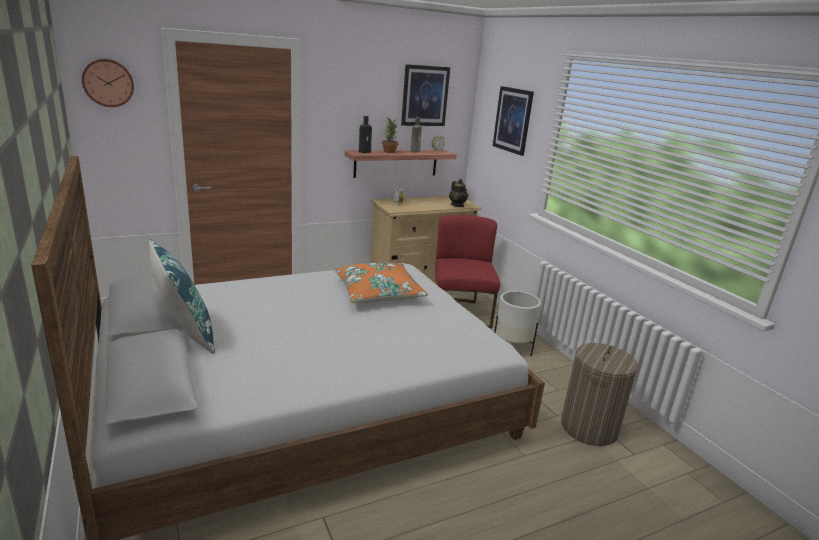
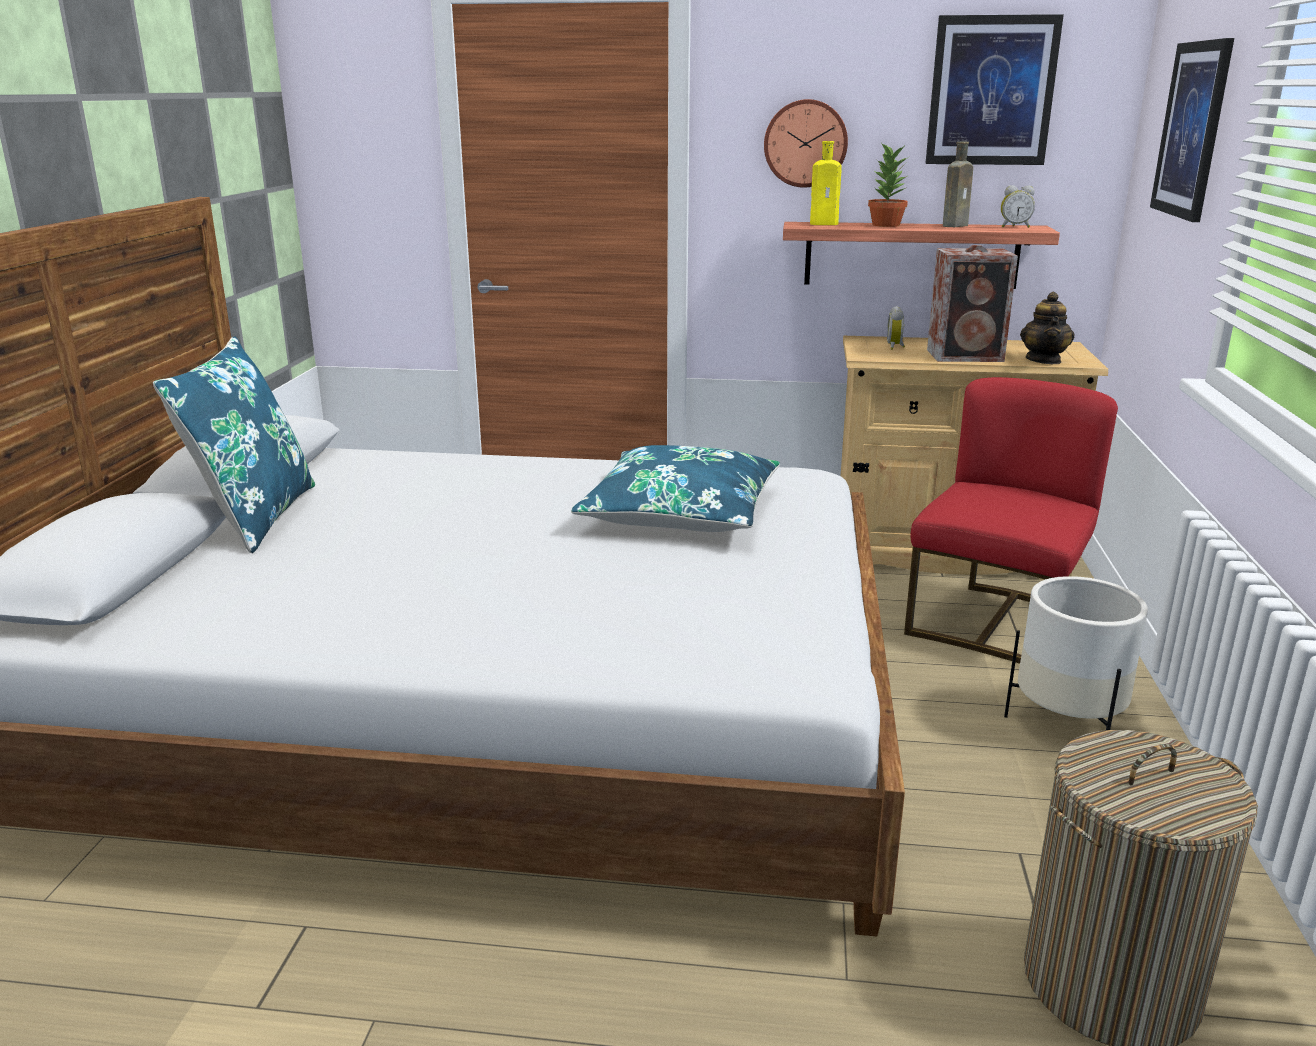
camera: 35 degrees right, 0 degrees up
wall clock [82,59,134,107] -> wall clock moved to [764,99,848,188]
orange pillow [333,262,428,303] -> blue pillow [571,445,780,532]
black bottle [359,116,372,153] -> yellow bottle [810,141,842,225]
none -> speaker [927,245,1018,362]

